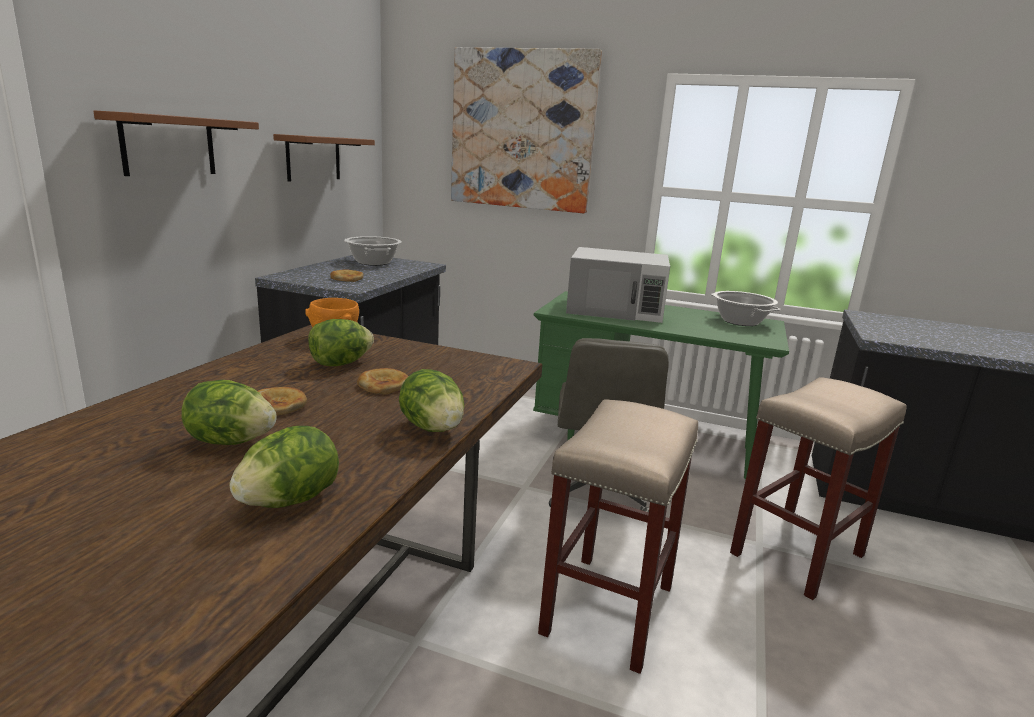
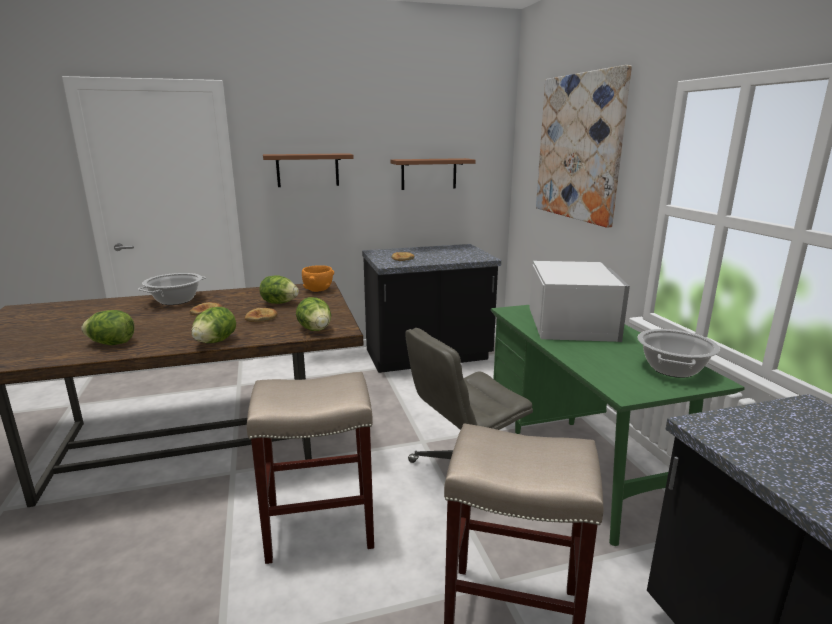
camera: 55 degrees right, 0 degrees up
lettuce [181,380,277,445] -> lettuce moved to [296,297,331,331]
cooking pot [344,236,402,266] -> cooking pot moved to [138,273,206,305]
white microwave [566,247,670,323] -> white microwave turned 150 degrees counterclockwise [529,261,630,342]

